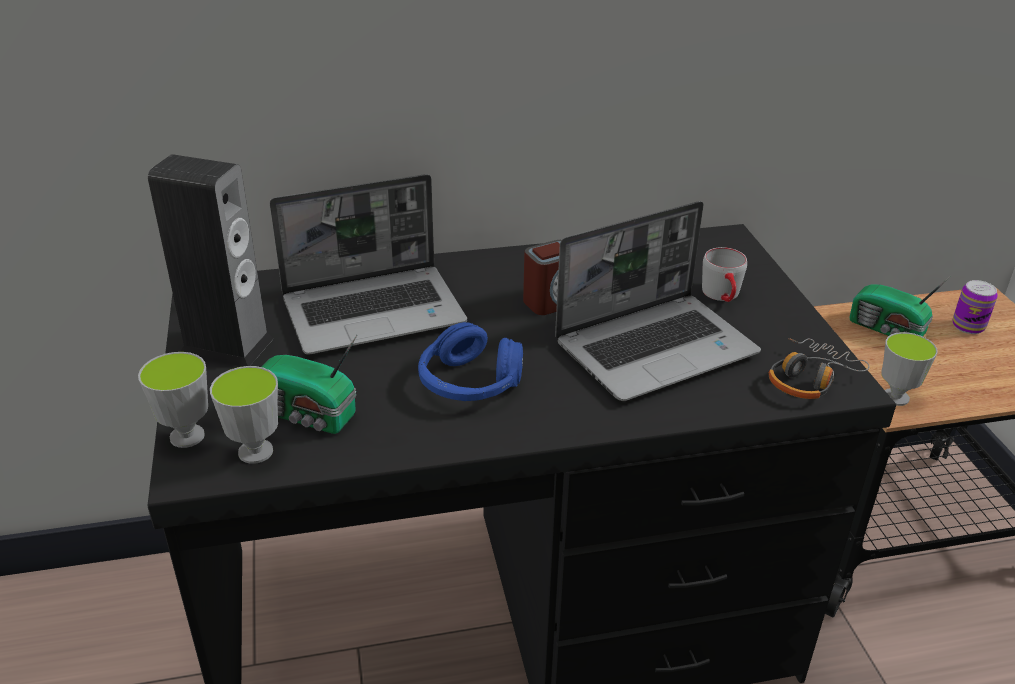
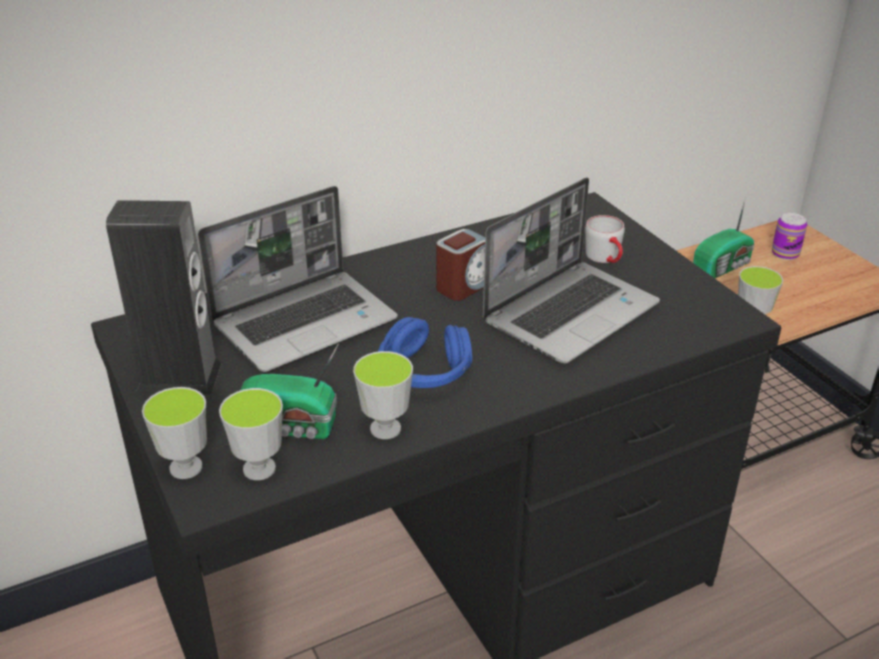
camera: 15 degrees left, 0 degrees up
headphones [769,338,869,399] -> none
radio [850,276,951,336] -> radio turned 60 degrees counterclockwise [693,197,755,278]
none -> cup [353,351,413,439]

